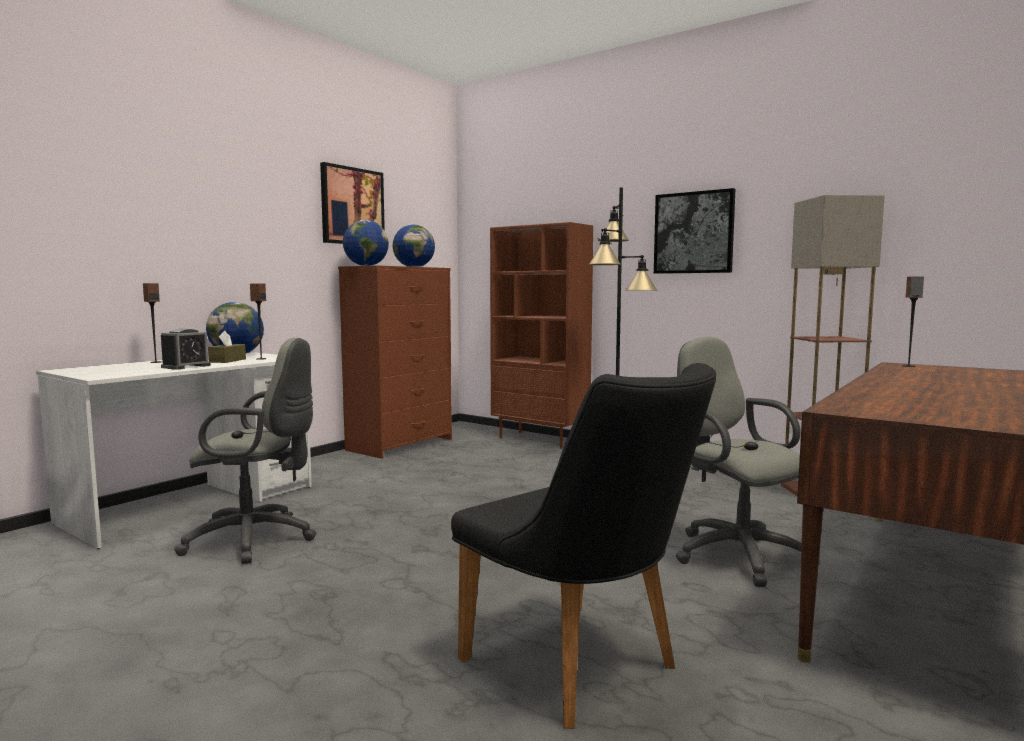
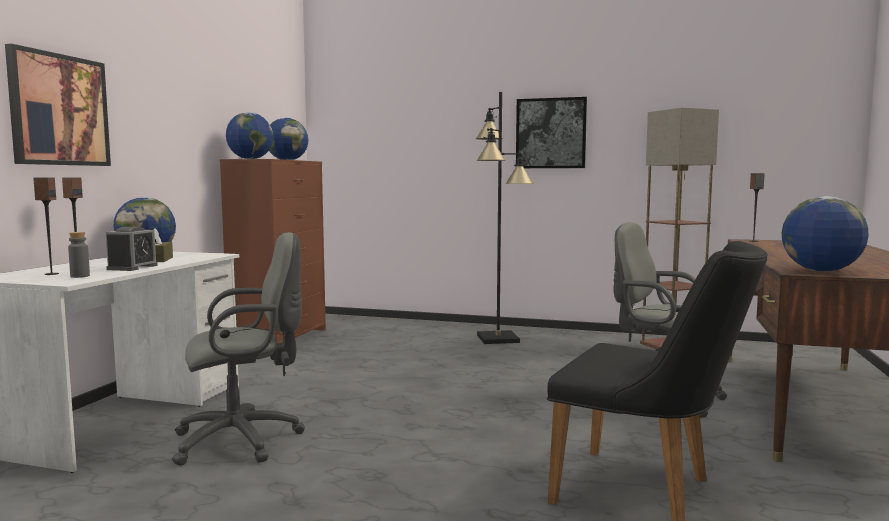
camera: 20 degrees left, 0 degrees up
speaker [250,283,267,360] -> speaker moved to [33,177,59,275]
picture [320,162,385,244] -> picture moved to [5,44,111,166]
brown bookcase [490,222,593,449] -> none
none -> grey bottle [68,232,90,278]
none -> globe [782,196,869,272]

